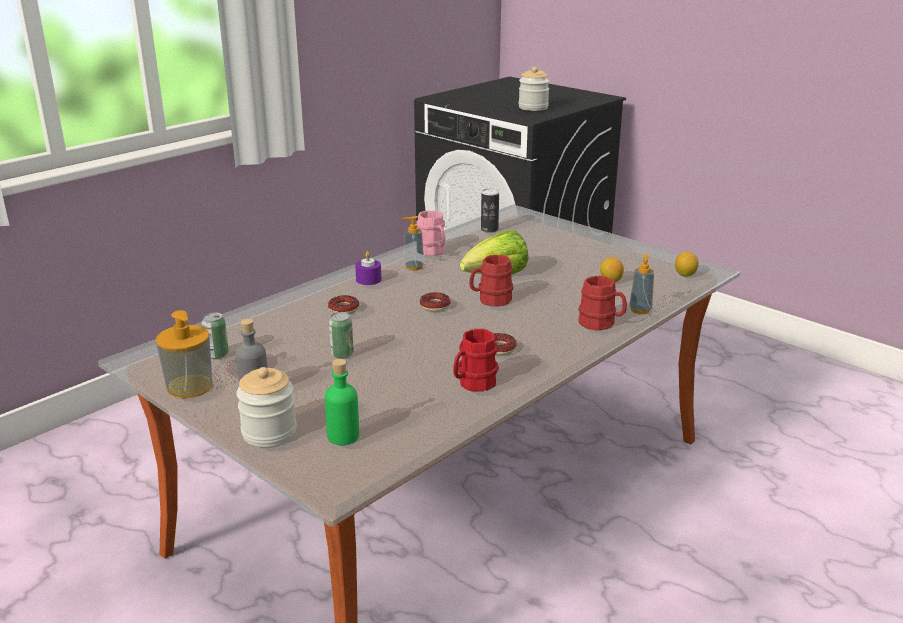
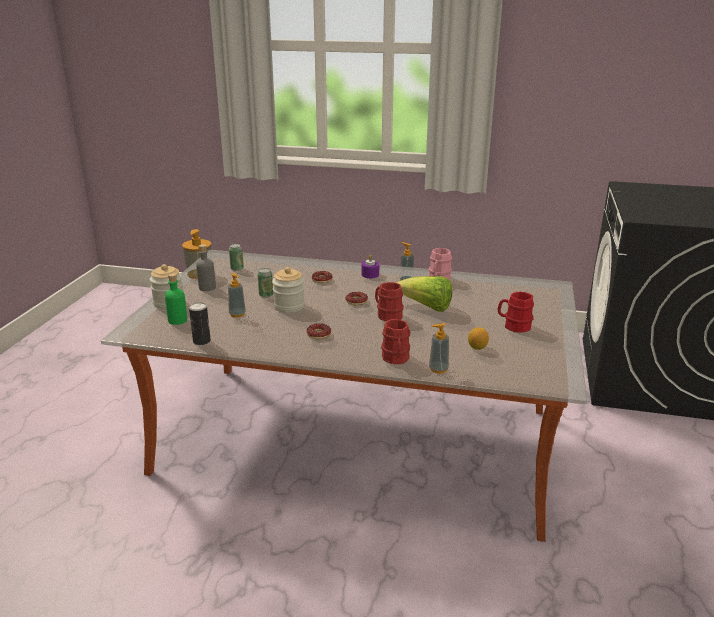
camera: 60 degrees right, 0 degrees up
red mug [453,329,499,392] -> red mug moved to [498,291,534,333]
can [481,189,499,233] -> can moved to [189,302,211,345]
jar [519,66,550,111] -> jar moved to [272,267,305,313]
lemon [675,252,699,277] -> none
none -> soap dispenser [228,273,246,318]

